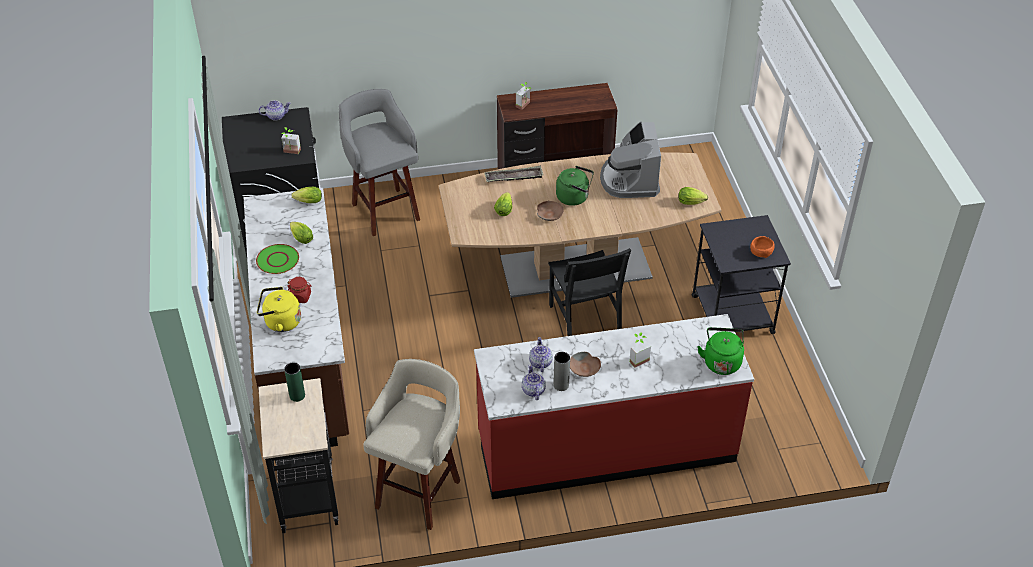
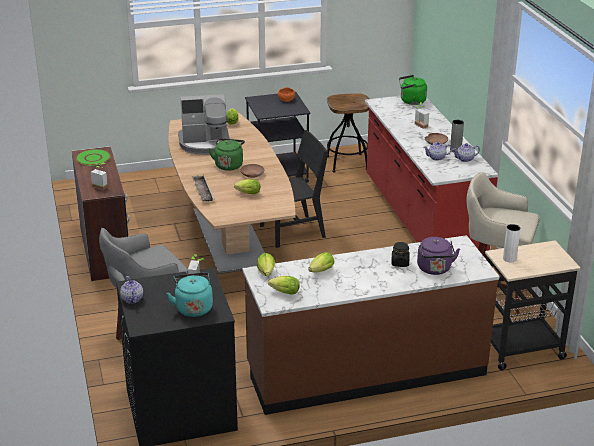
camera: 95 degrees left, 15 degrees down
green plate [256,244,299,274] -> green plate moved to [76,149,111,166]
yellow kettle [257,287,301,332] -> purple kettle [417,237,460,275]
green vase [284,362,305,402] -> white vase [503,224,521,263]
red jar [287,277,311,303] -> black jar [392,242,410,267]
none -> turquoise kettle [167,272,213,317]
none -> lettuce [268,276,300,295]
none -> brown stool [327,93,369,173]

